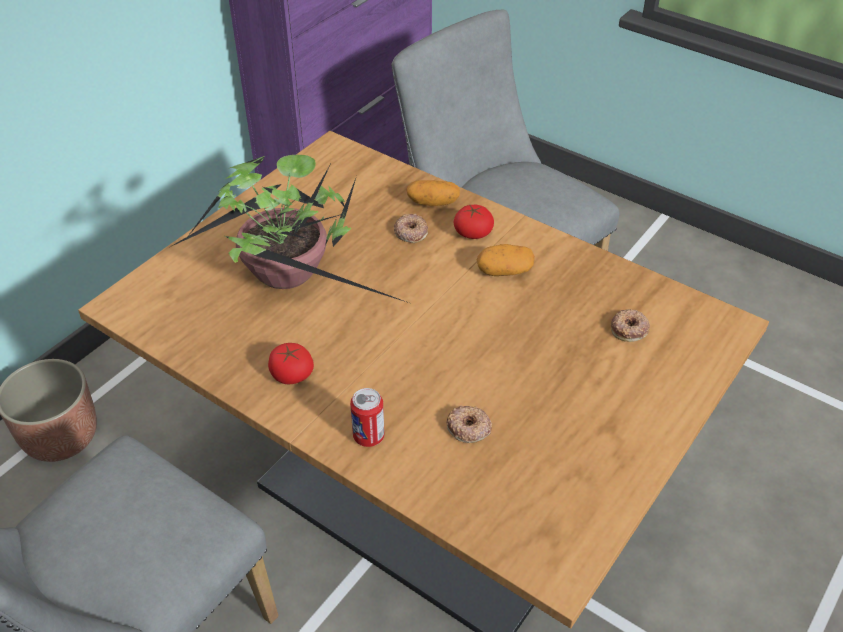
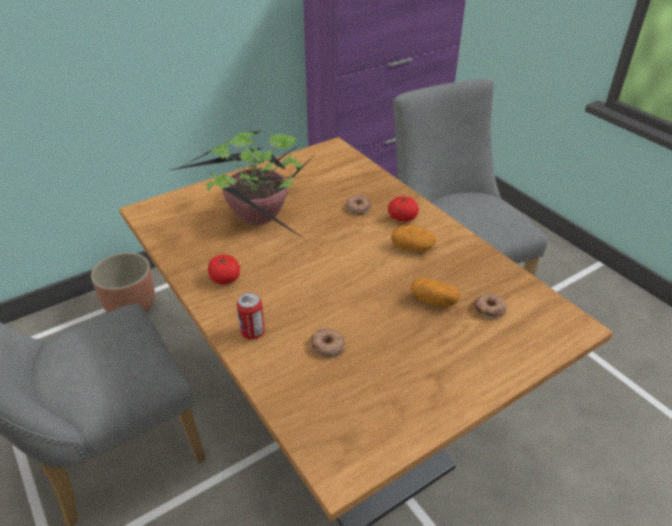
camera: 20 degrees right, 5 degrees down
potato [407,180,460,206] -> potato moved to [411,278,460,306]

